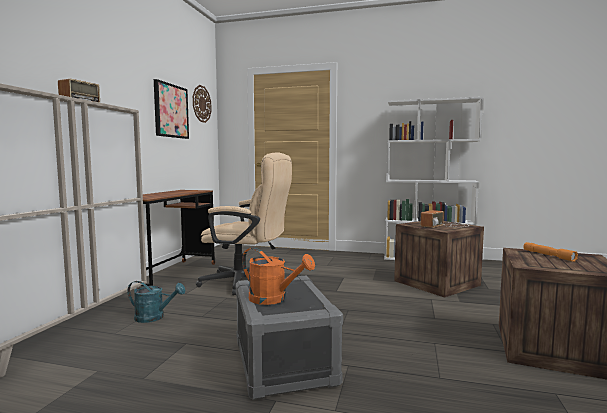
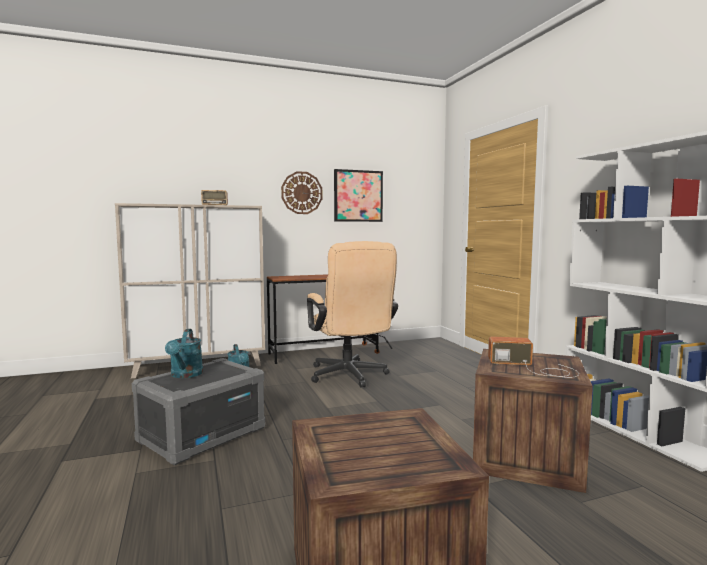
camera: 55 degrees right, 0 degrees up
wall clock [193,85,212,123] -> wall clock moved to [281,171,322,214]
orange watering can [242,248,315,305] -> turquoise watering can [165,329,203,378]
orange flashlight [523,242,578,262] -> none

